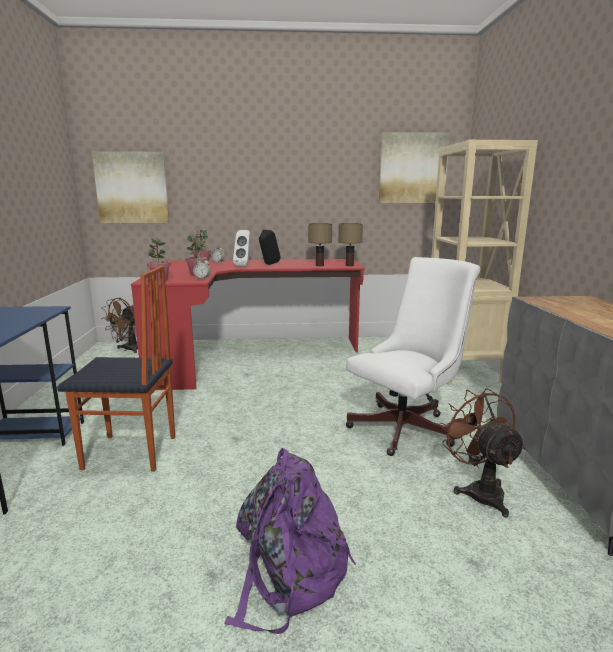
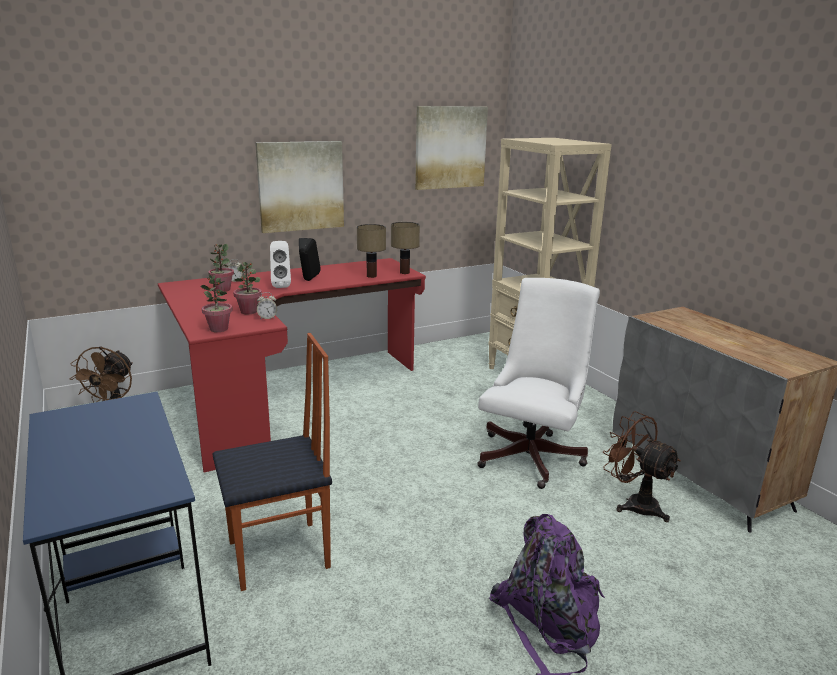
camera: 25 degrees left, 5 degrees up
picture [92,151,170,223] -> picture moved to [255,141,344,233]

